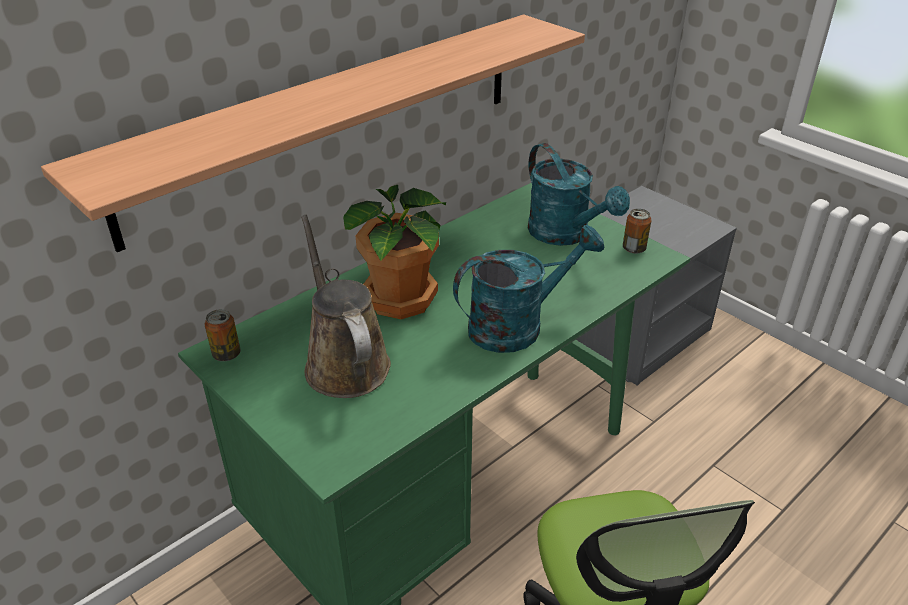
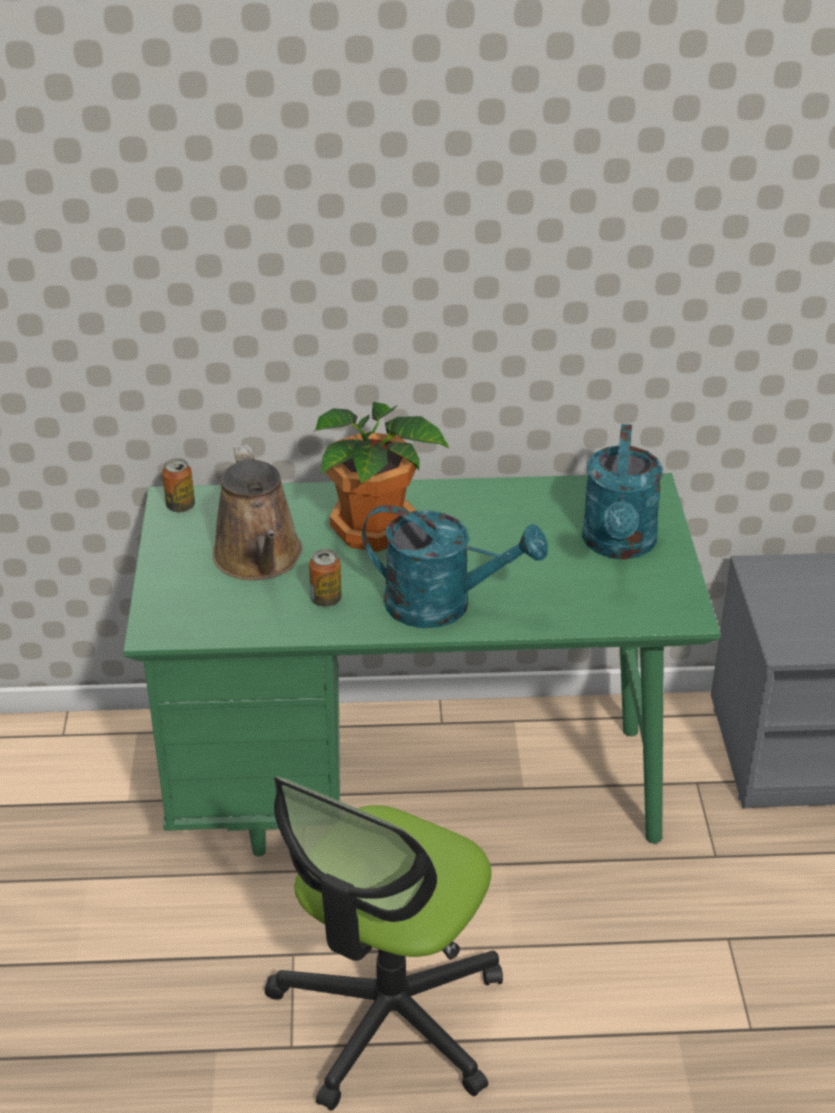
camera: 40 degrees right, 0 degrees up
shelf [41,15,585,252] -> none
brown watering can [301,215,391,398] -> brown watering can turned 150 degrees clockwise [212,444,302,580]
can [623,209,651,254] -> can moved to [309,549,342,607]

